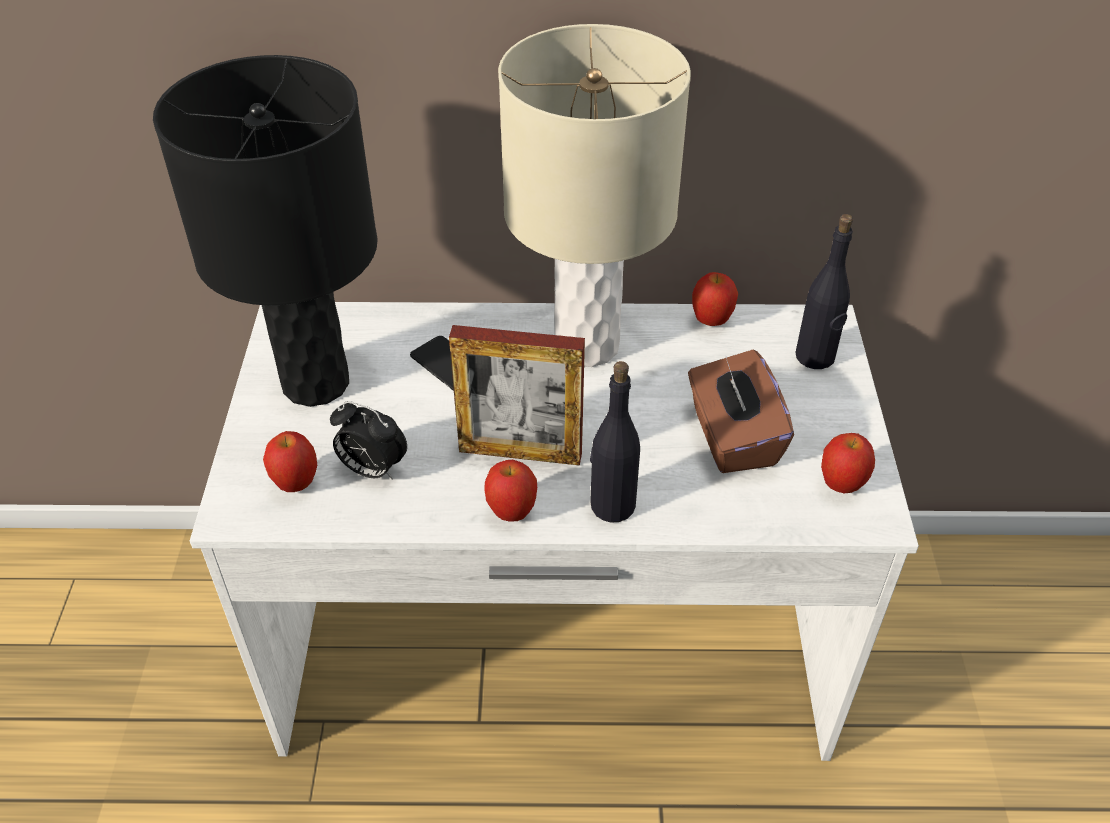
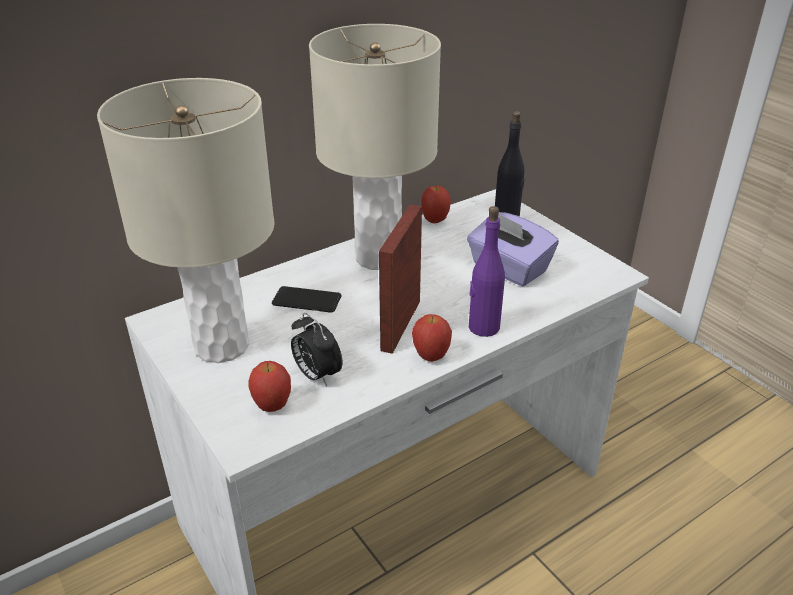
camera: 35 degrees left, 10 degrees down
black table lamp [153,55,378,407] -> beige table lamp [97,78,275,363]
alarm clock [330,401,407,480] -> alarm clock turned 60 degrees clockwise [291,313,343,386]
picture frame [449,325,585,466] -> picture frame turned 135 degrees clockwise [379,204,422,354]
black bottle [590,361,640,523] -> purple bottle [469,206,505,337]
brown tissue box [688,350,794,473] -> purple tissue box [467,212,559,287]
apple [821,433,875,493] -> none

